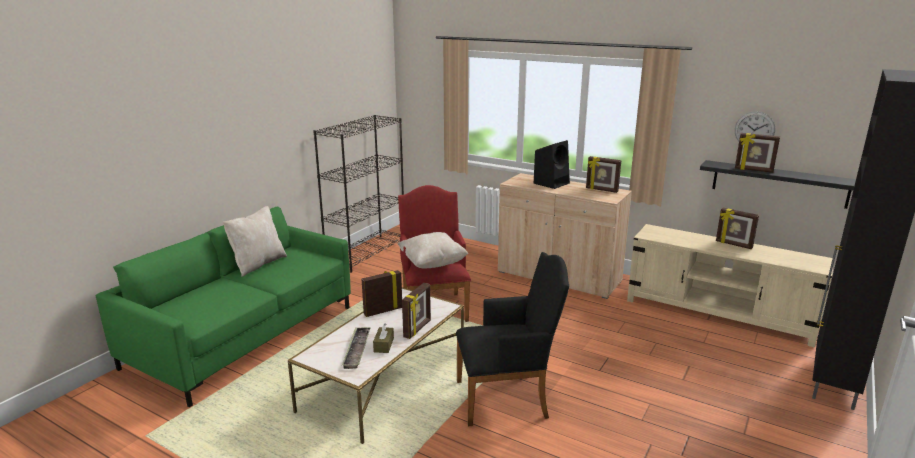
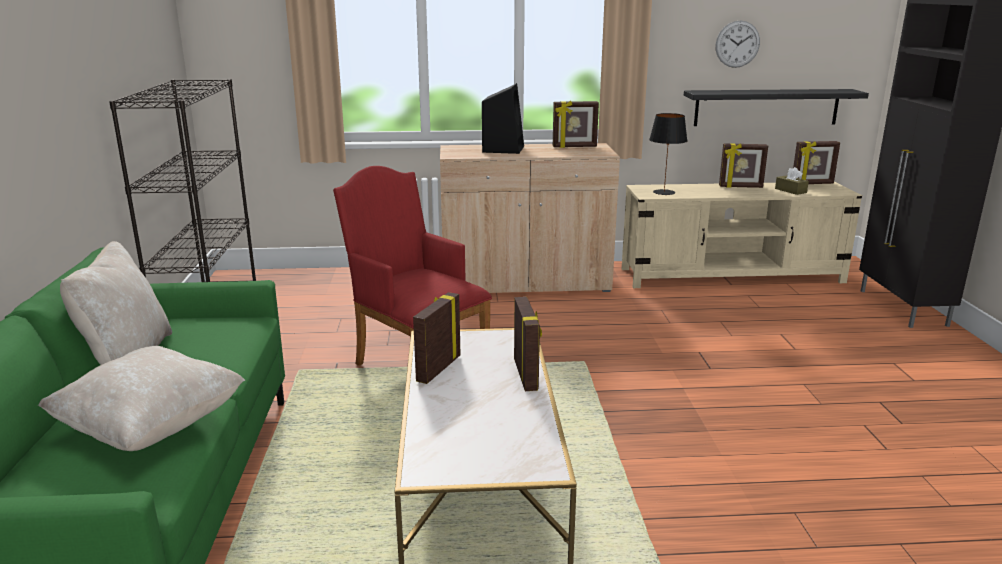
camera: 35 degrees left, 0 degrees up
tray [342,327,371,369] -> none
brown tissue box [373,323,394,353] -> brown tissue box moved to [775,167,809,195]
beige pillow [398,232,468,269] -> beige pillow moved to [38,346,245,451]
black armchair [456,252,569,426] -> none
picture frame [735,133,780,173] -> picture frame moved to [793,141,840,184]
none -> black table lamp [649,113,687,195]

